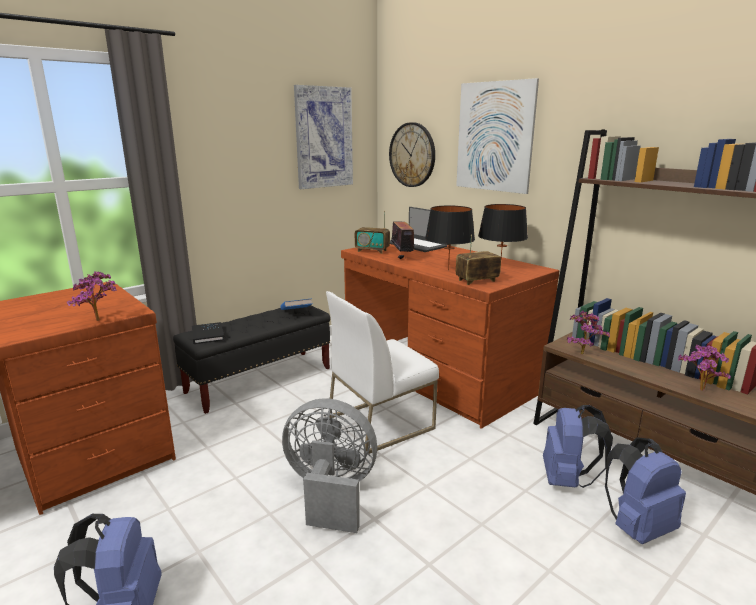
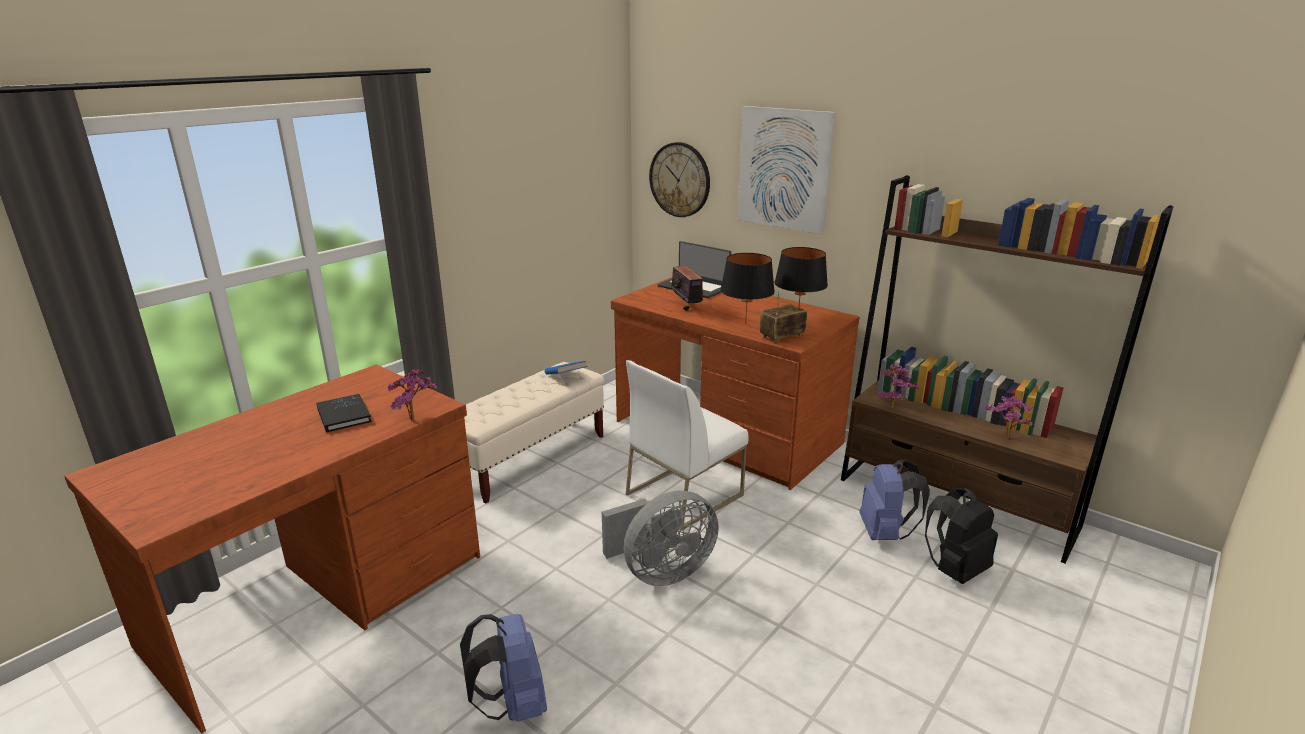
camera: 10 degrees left, 5 degrees up
black bench [173,305,330,414] -> beige bench [464,362,604,503]
black book [192,322,224,344] -> black book moved to [316,394,371,432]
grey fan [282,398,377,533] -> grey fan turned 150 degrees clockwise [602,490,719,586]
picture [294,85,353,189] -> none
radio [355,211,390,254] -> none
blue backpack [605,437,686,544] -> black backpack [925,488,998,584]

